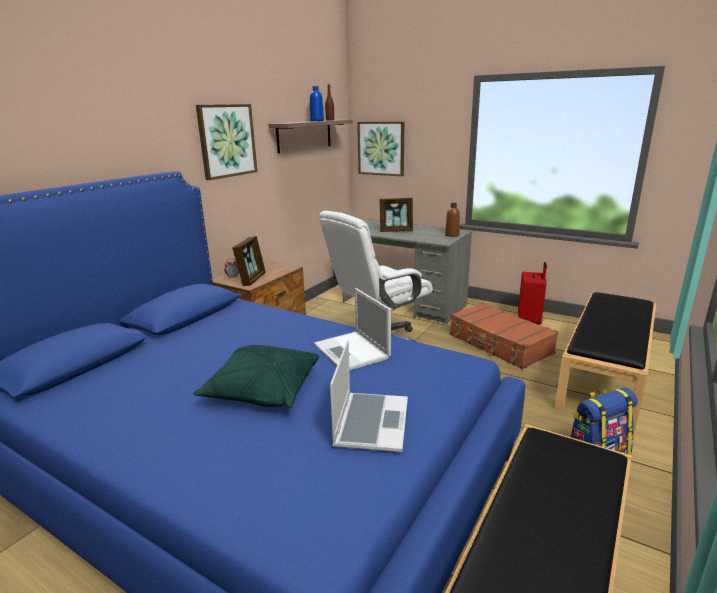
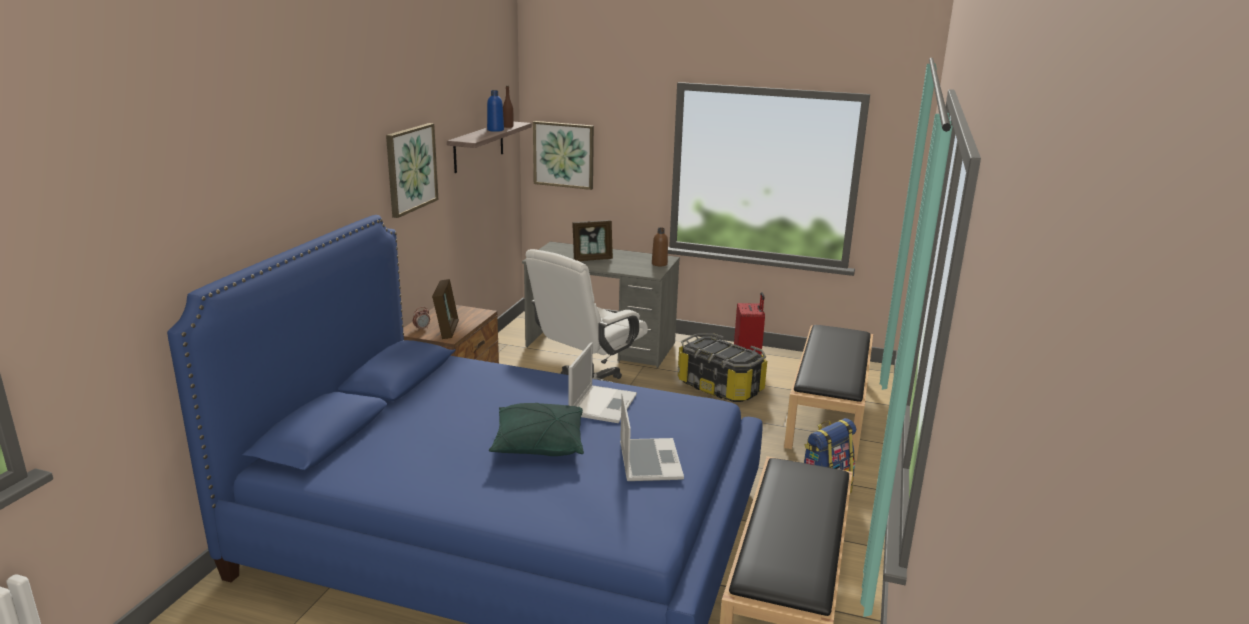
camera: 15 degrees left, 0 degrees up
laptop [314,288,391,371] -> laptop turned 120 degrees counterclockwise [568,343,637,423]
brown suitcase [450,303,558,369] -> storage box [678,333,767,402]

